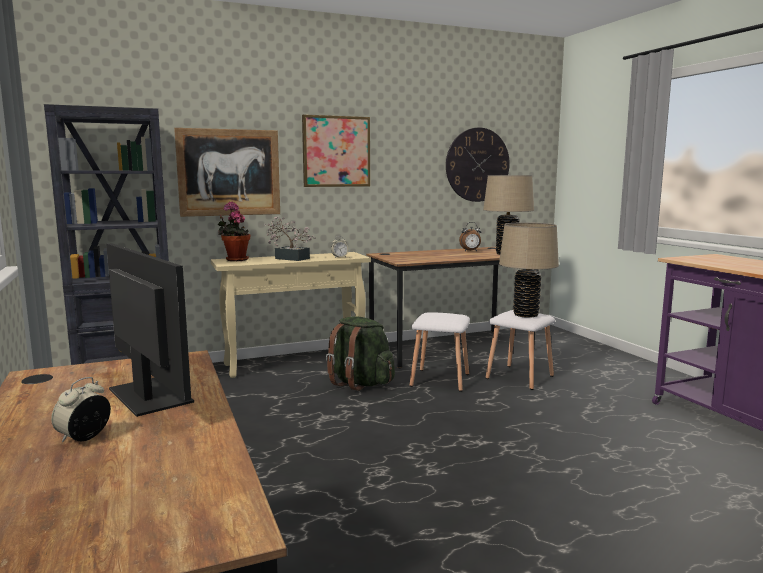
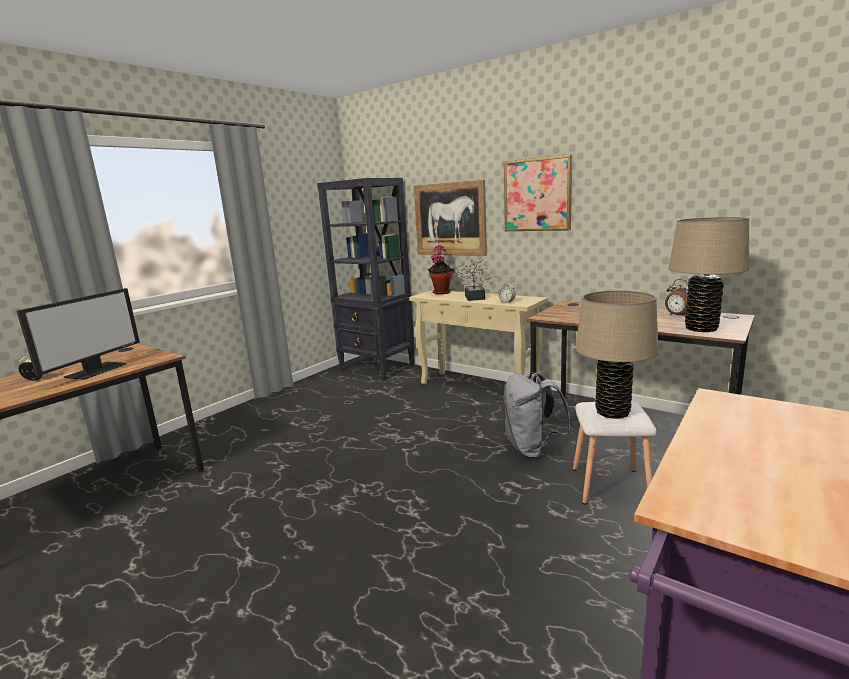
camera: 60 degrees right, 5 degrees up
green backpack [326,317,395,391] -> none
white stool [410,312,470,392] -> grey backpack [503,372,572,459]
wall clock [446,128,510,202] -> none

